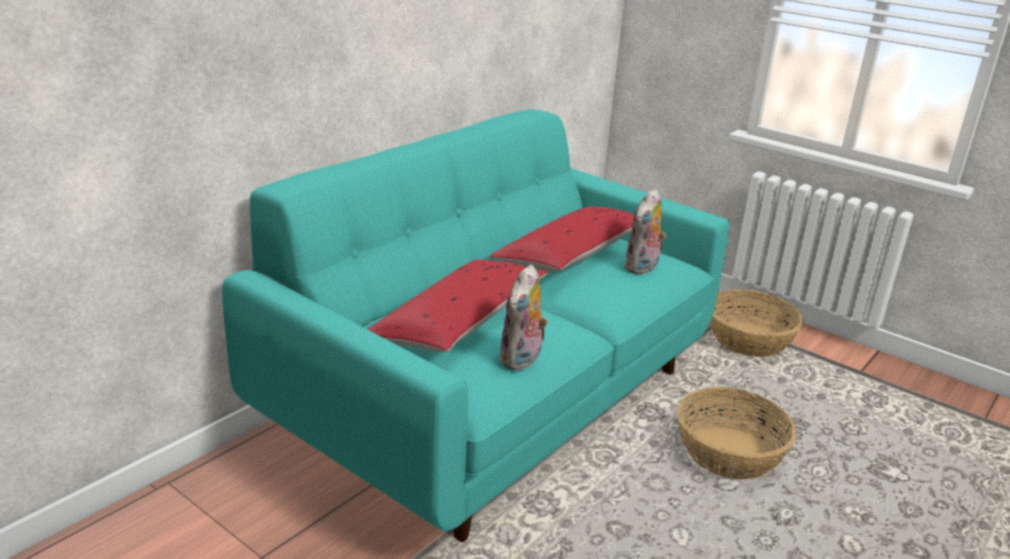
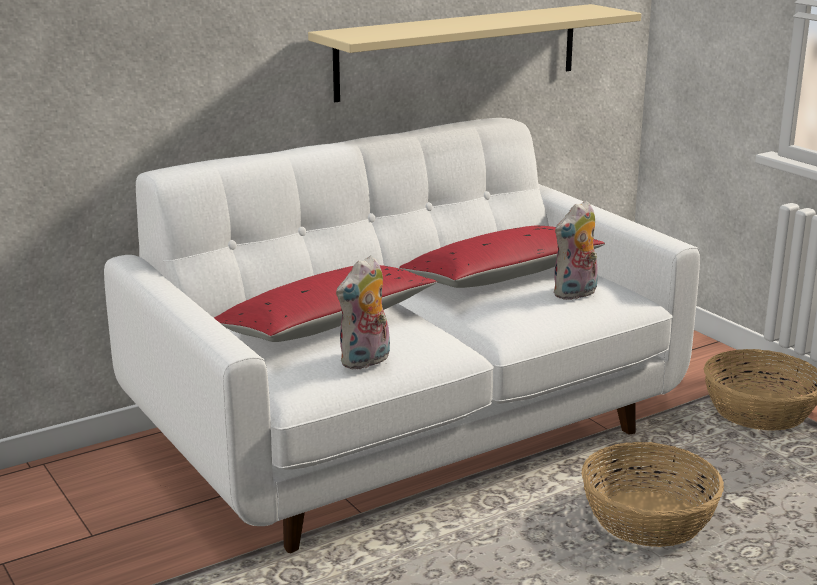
camera: 20 degrees right, 5 degrees down
turquoise sofa [222,110,729,542] -> white sofa [104,118,700,553]
none -> beige shelf [308,4,641,102]

